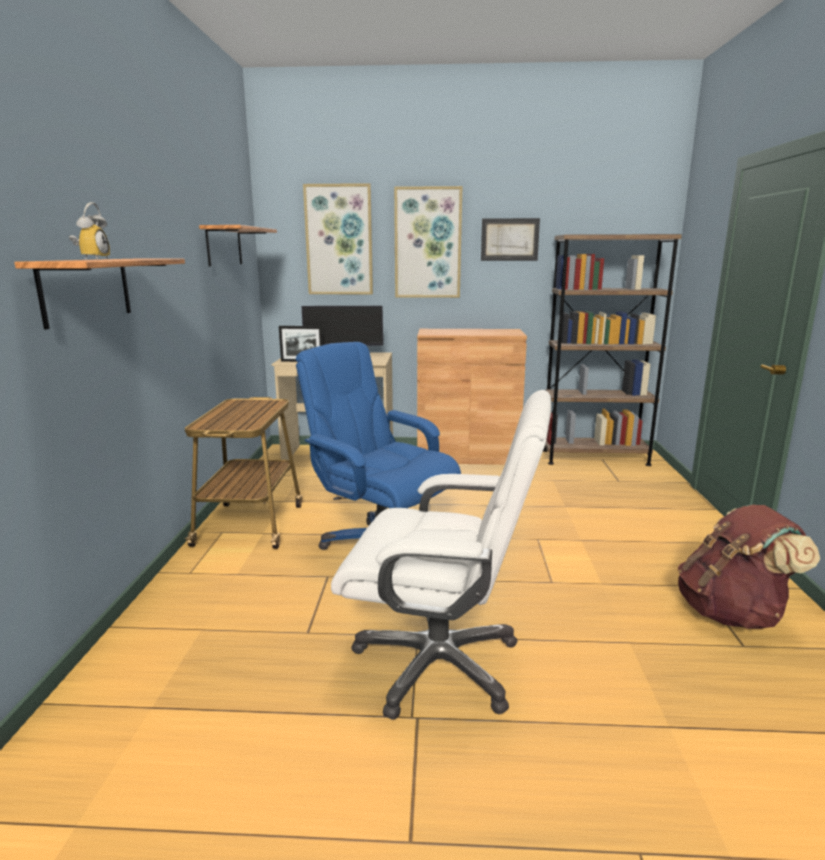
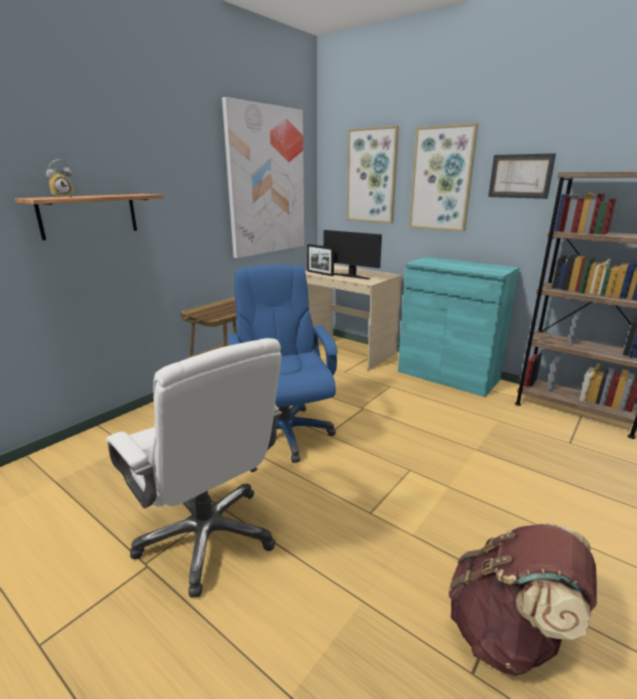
camera: 35 degrees right, 5 degrees up
shelf [199,225,277,266] -> picture [222,97,304,258]
brown cabinet [417,329,527,465] -> turquoise cabinet [398,257,520,397]

